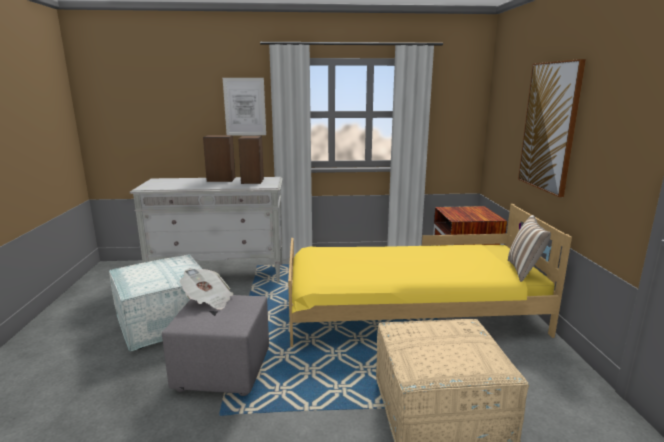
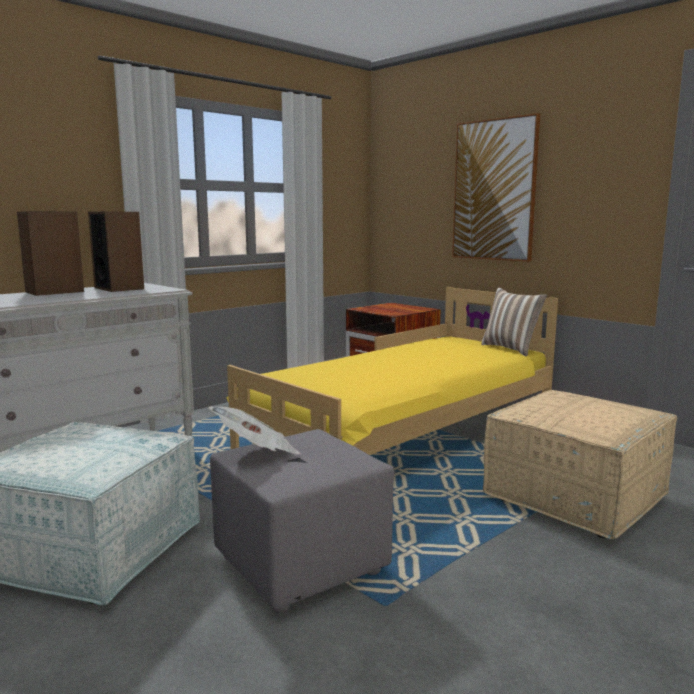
camera: 40 degrees left, 5 degrees down
picture [223,78,266,136] -> none

